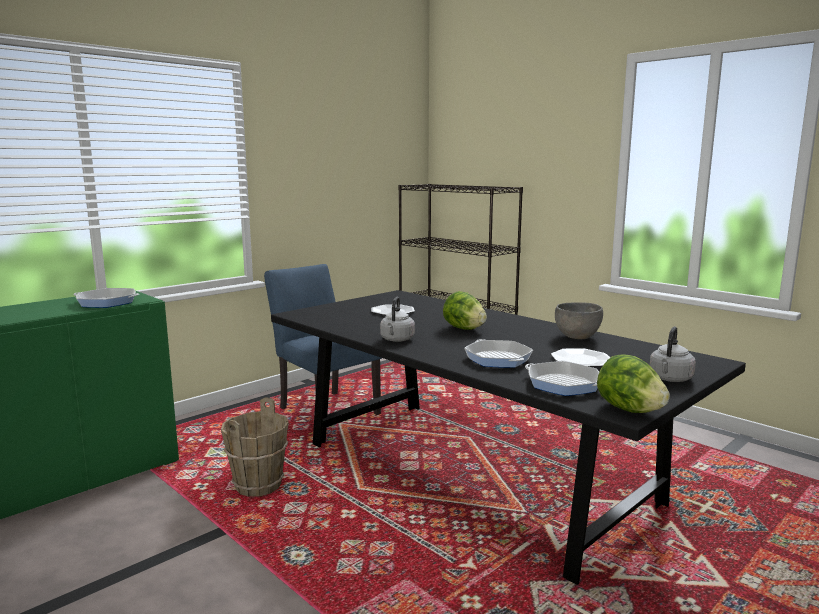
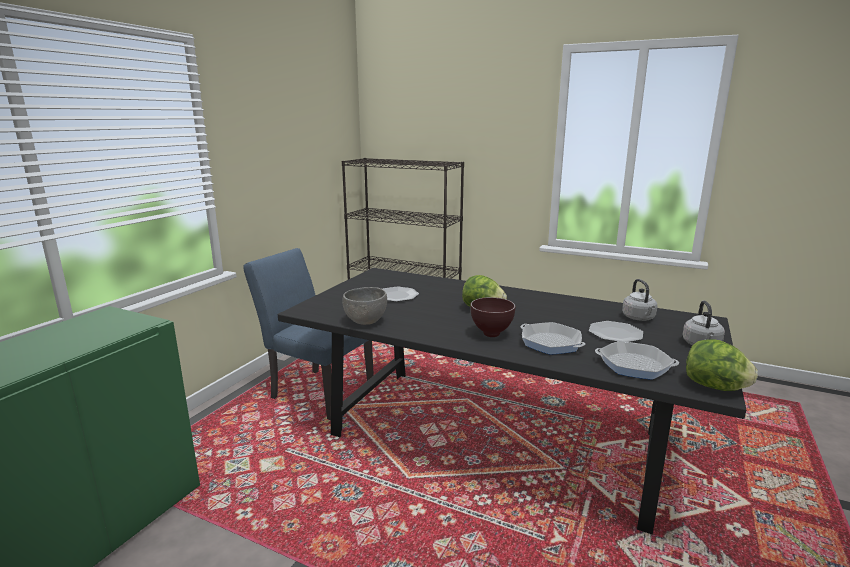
camera: 20 degrees left, 5 degrees up
frying pan [73,288,139,308] -> none
brown bucket [221,397,289,497] -> none
grey kettle [380,297,415,342] -> grey kettle moved to [622,279,657,321]
grey bowl [555,302,603,339] -> grey bowl moved to [342,287,387,325]
none -> brown bowl [470,297,515,337]

